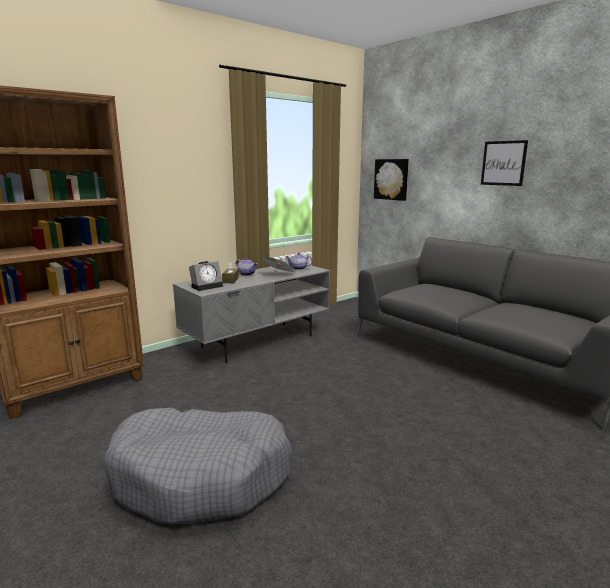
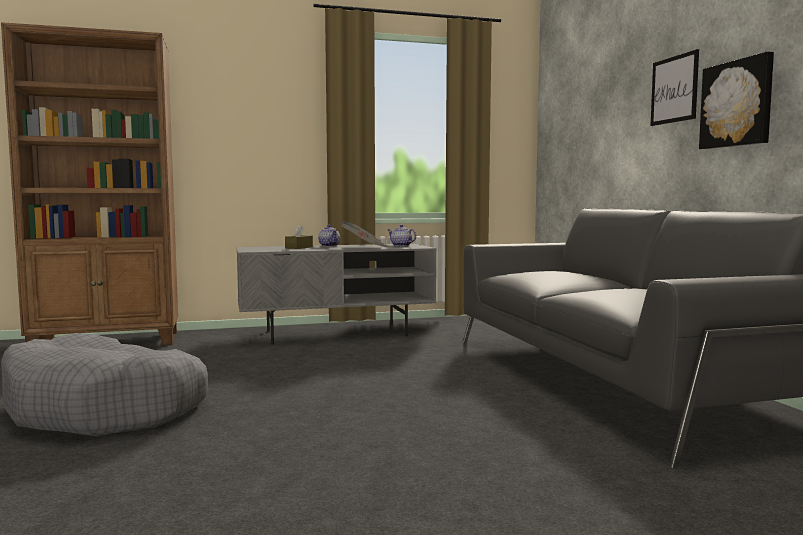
camera: 25 degrees right, 10 degrees down
alarm clock [189,261,223,291] -> none
picture [374,159,409,201] -> picture moved to [699,52,774,149]

